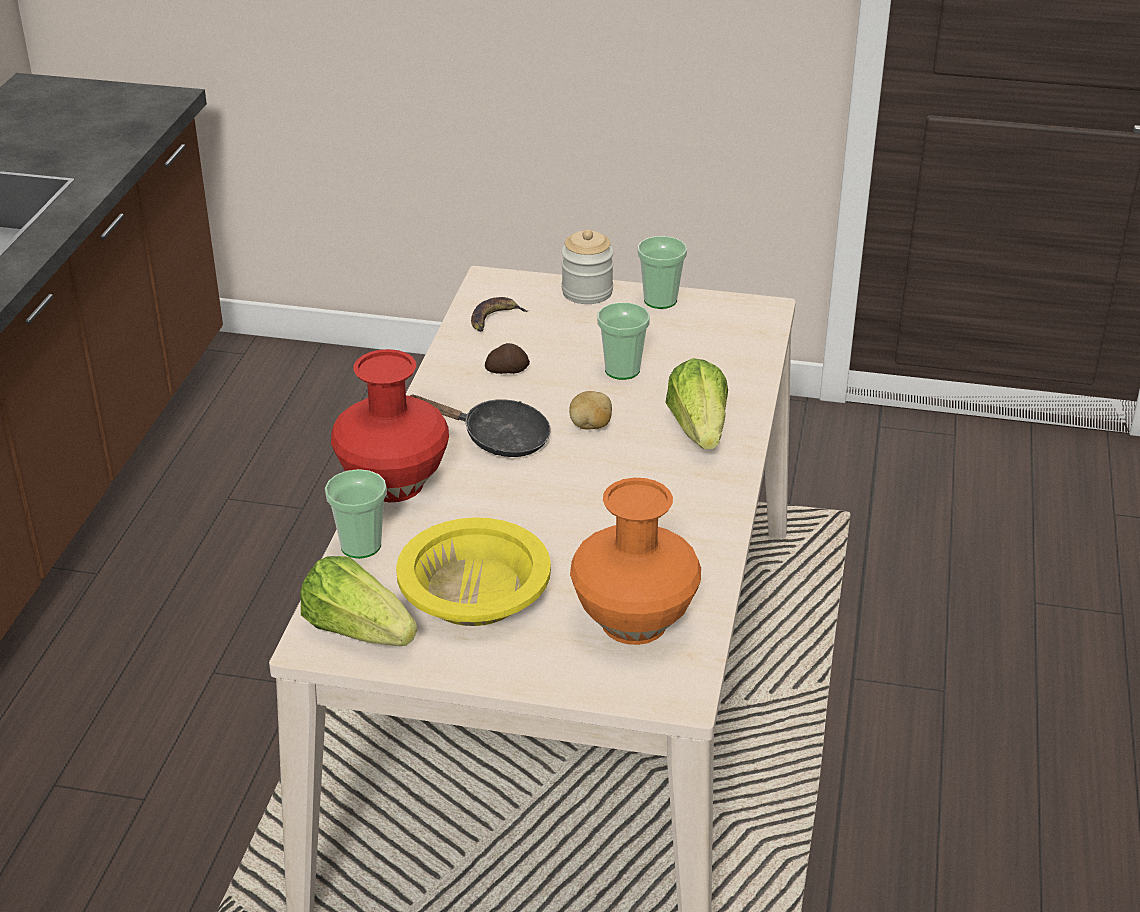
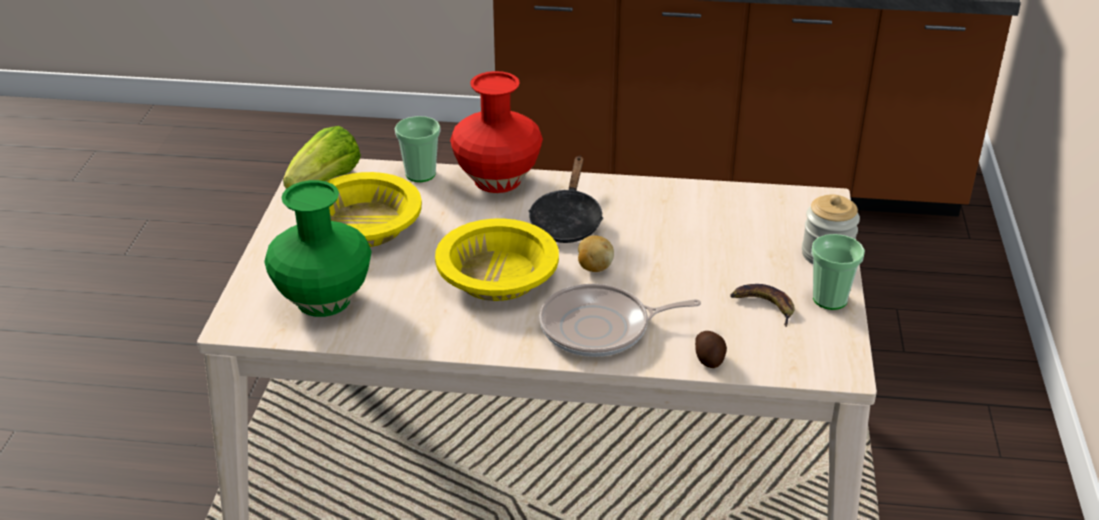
camera: 85 degrees right, 0 degrees up
banana [471,297,530,332] -> banana moved to [730,284,795,327]
potato [485,343,530,374] -> potato moved to [695,331,727,368]
orange vase [570,478,701,645] -> green vase [264,180,372,317]
cup [597,302,650,380] -> none
lettuce [665,358,728,449] -> frying pan [540,284,701,357]
none -> yellow bowl [435,219,559,301]

